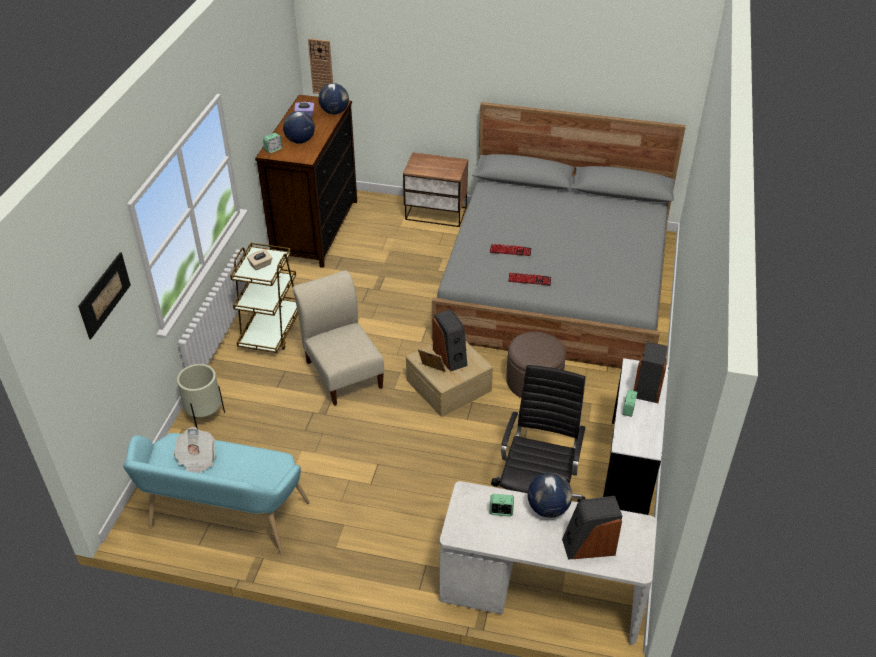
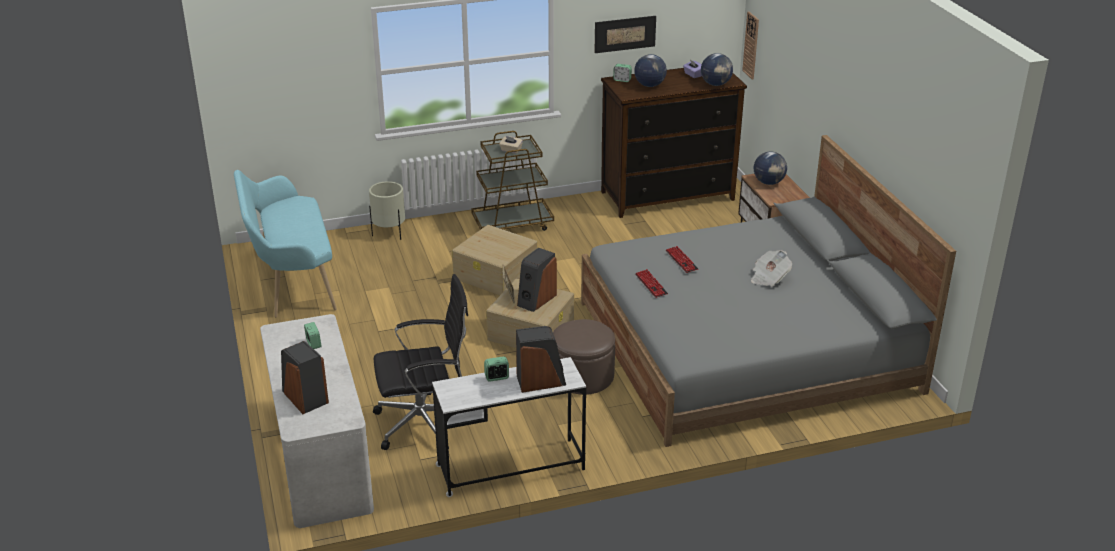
camera: 60 degrees right, 10 degrees down
picture [78,253,131,339] -> picture moved to [594,16,656,53]
newspaper [174,427,215,473] -> newspaper moved to [751,250,792,287]
beige chair [293,270,384,406] -> beige storage box [452,225,537,295]
globe [528,473,572,518] -> globe moved to [754,151,787,185]

